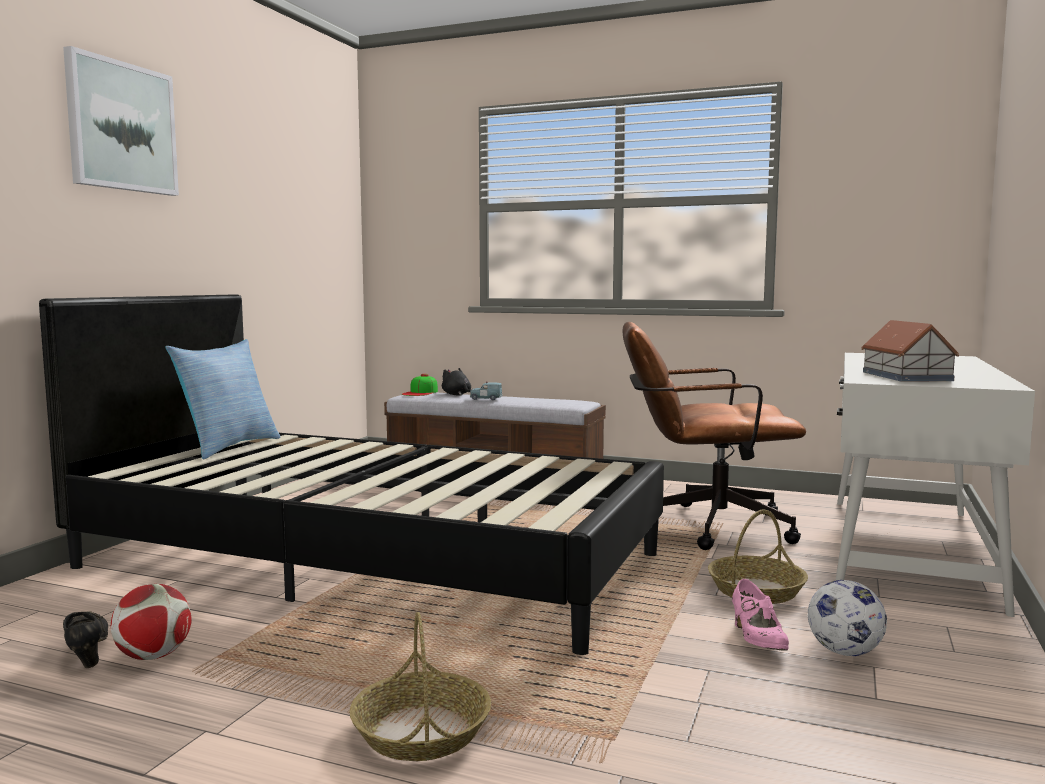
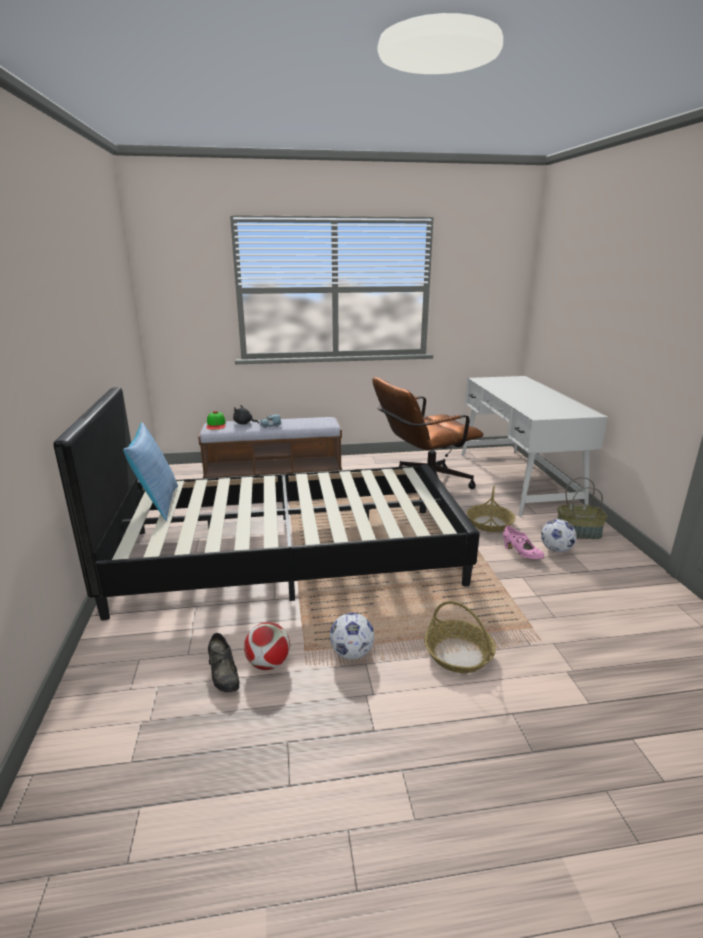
camera: 30 degrees left, 15 degrees up
picture [63,46,179,196] -> none
black shoe [63,611,108,668] -> black shoe turned 150 degrees counterclockwise [208,633,240,693]
toy house [862,320,959,382] -> none
none -> football [330,613,374,660]
none -> basket [558,477,607,539]

